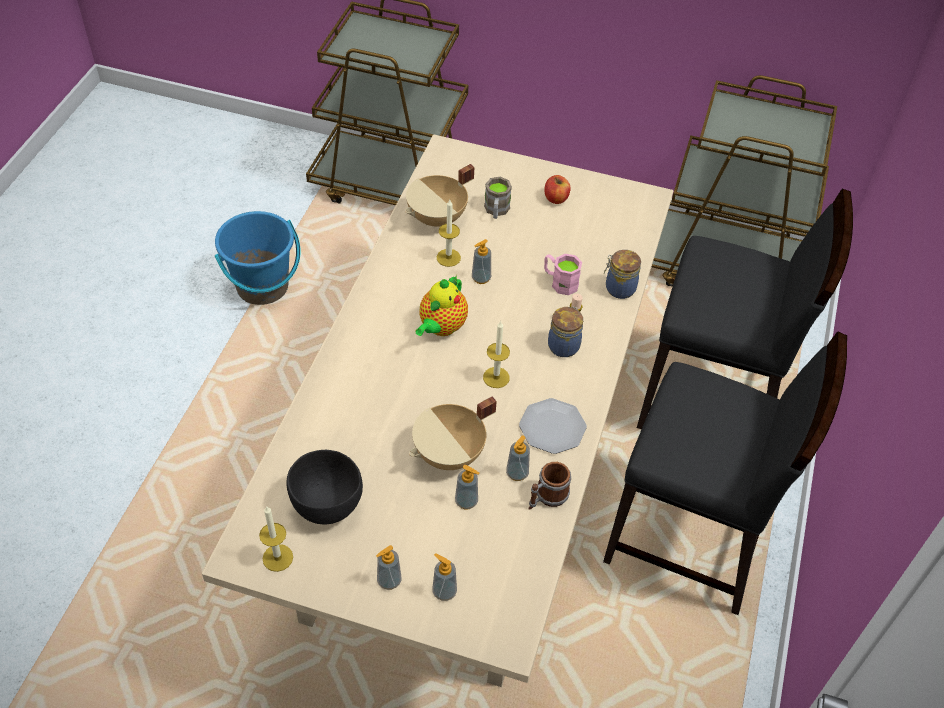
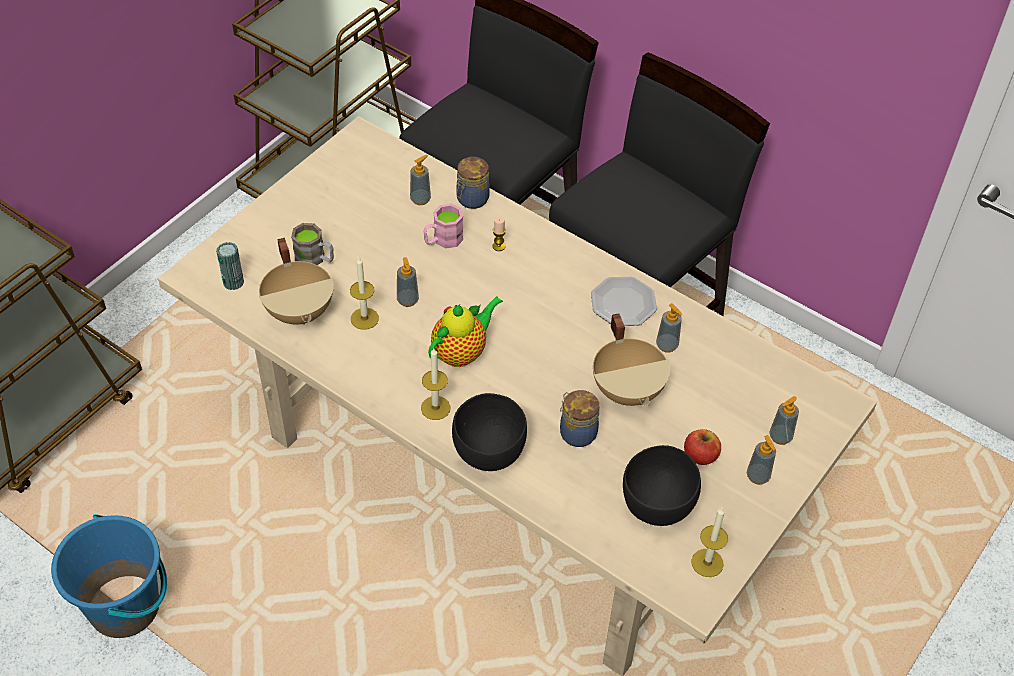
camera: 70 degrees left, 0 degrees up
teapot [415,275,468,336] -> teapot turned 90 degrees counterclockwise [428,296,503,367]
soap dispenser [455,465,479,510] -> soap dispenser moved to [410,155,431,205]
candle [483,321,510,388] -> candle moved to [421,348,450,420]
mug [529,462,571,509] -> none
apple [544,175,571,204] -> apple moved to [684,429,721,465]
jar [548,307,583,357] -> jar moved to [560,390,599,447]
none -> can [216,242,244,290]
none -> black bowl [452,393,527,471]

